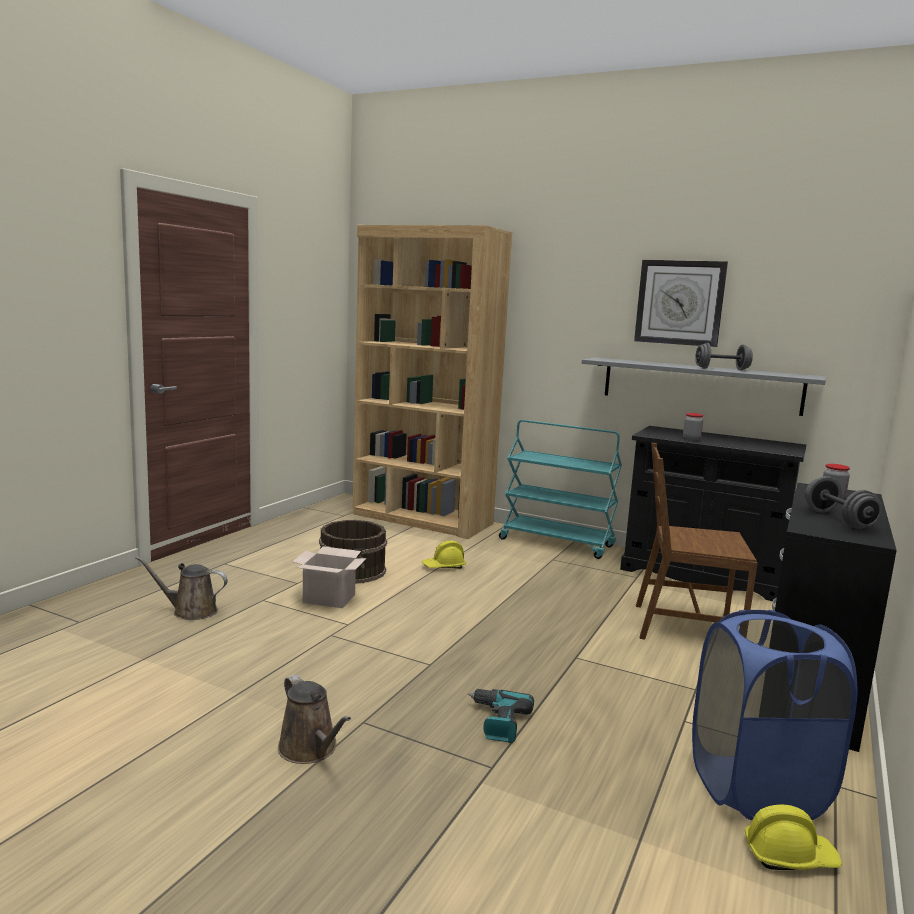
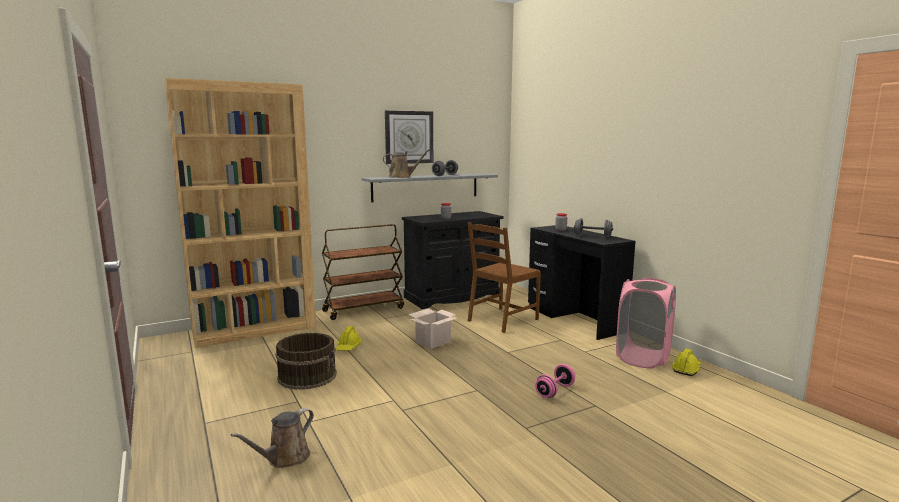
camera: 55 degrees left, 0 degrees up
brown watering can [278,675,351,764] -> brown watering can moved to [383,149,430,178]
cardboard box [292,546,367,608] -> cardboard box moved to [408,308,457,349]
power drill [468,689,534,743] -> pink dumbbell [535,364,575,398]
turquoise cart [499,420,622,559] -> brown cart [322,224,404,320]
blue laundry basket [692,610,857,820] -> pink laundry basket [616,278,676,368]

